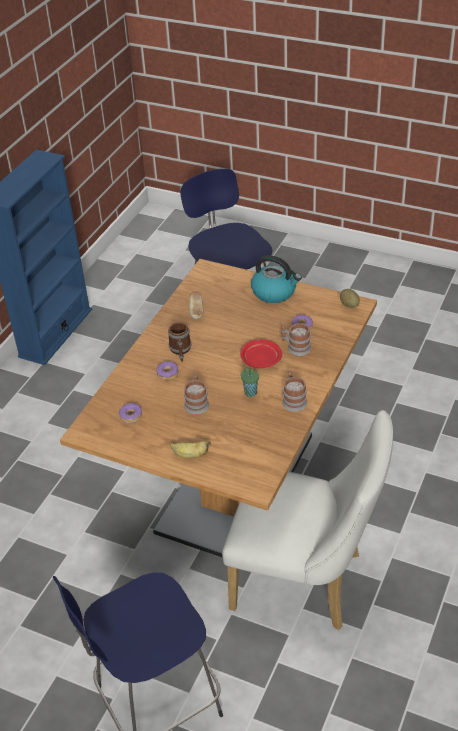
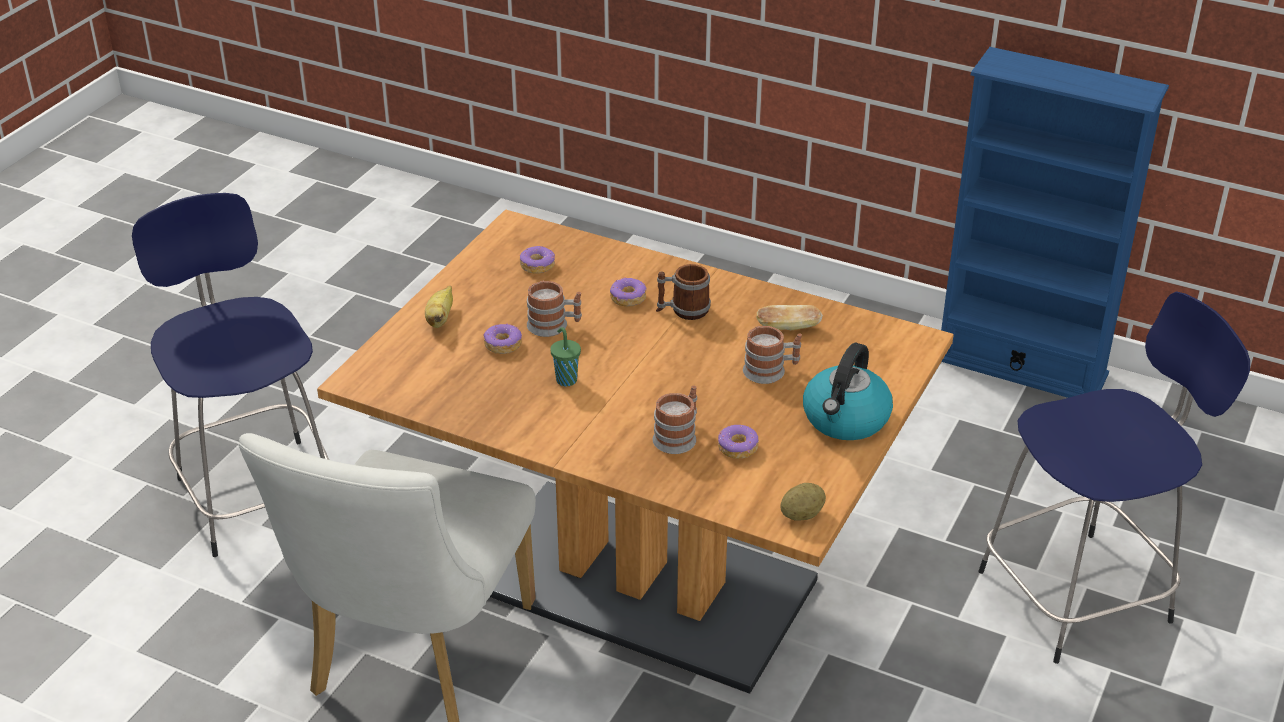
camera: 90 degrees right, 5 degrees down
red plate [240,340,282,368] -> none
mug [282,371,307,412] -> mug moved to [743,326,802,384]
none -> donut [483,323,522,354]

